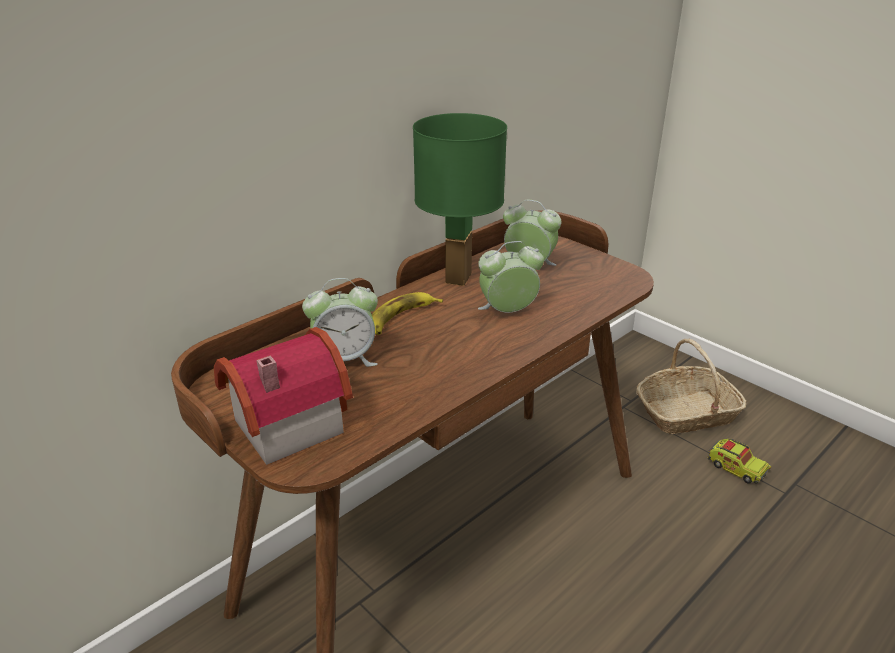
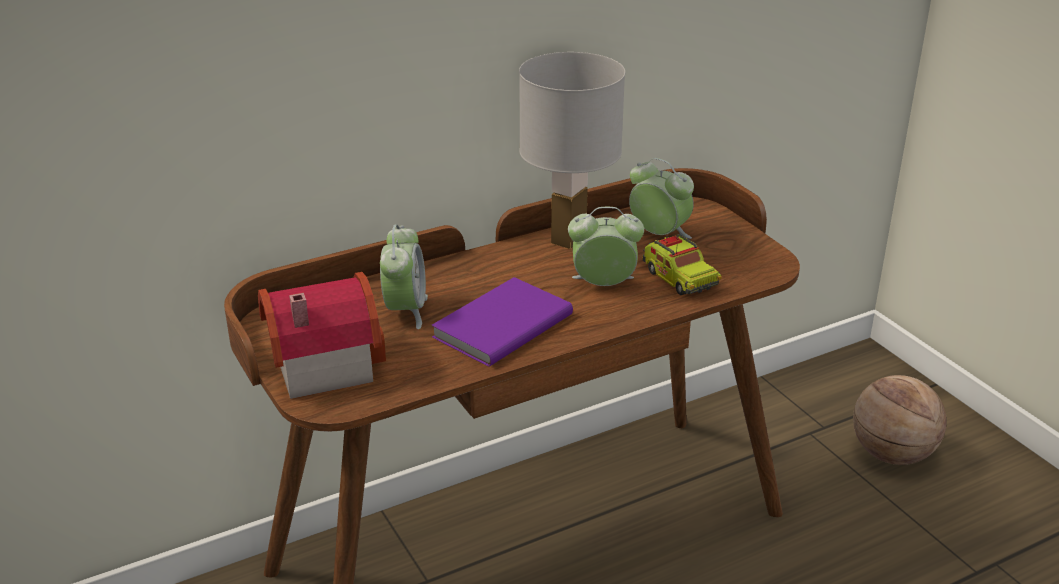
camera: 15 degrees right, 0 degrees up
alarm clock [302,278,378,367] -> alarm clock turned 90 degrees counterclockwise [380,224,428,329]
banana [372,292,443,335] -> none
green table lamp [413,113,507,286] -> white table lamp [519,52,625,249]
basket [636,339,746,434] -> basketball [853,375,946,465]
toy truck [708,438,771,483] -> toy truck moved to [642,234,722,295]
none -> purple book [431,277,573,367]

